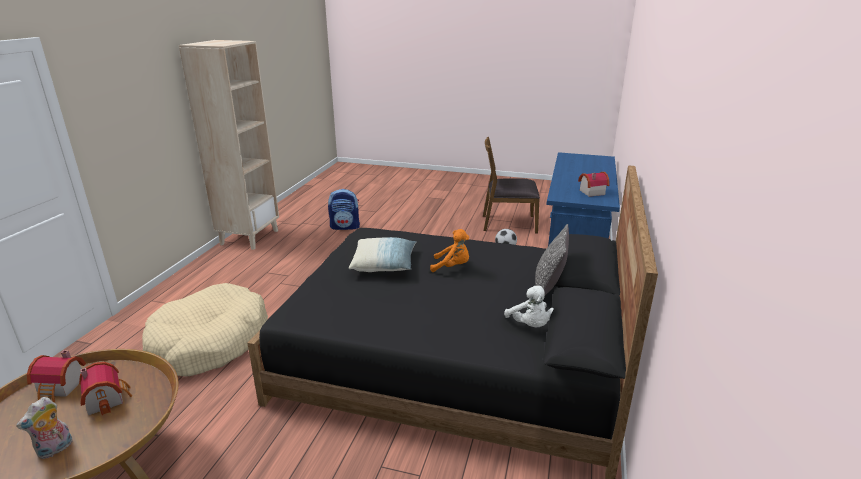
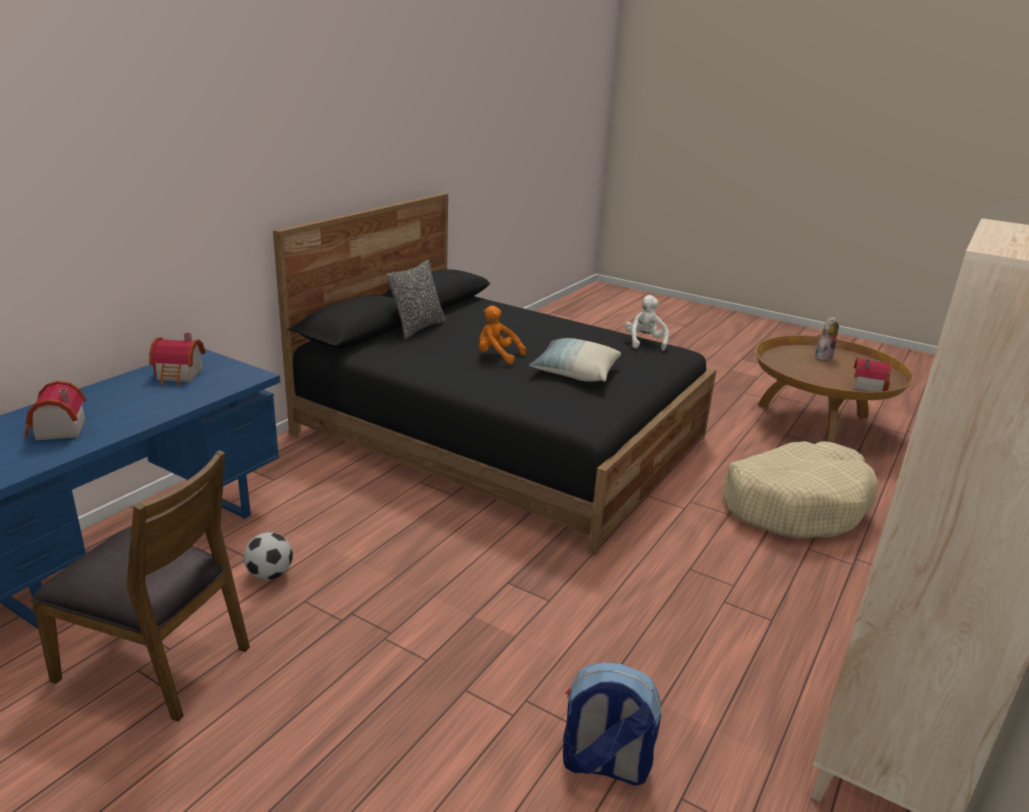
camera: 165 degrees left, 0 degrees up
toy house [79,362,132,415] -> toy house moved to [24,381,86,440]
white plush toy [504,286,554,327] -> white plush toy moved to [625,295,669,351]

